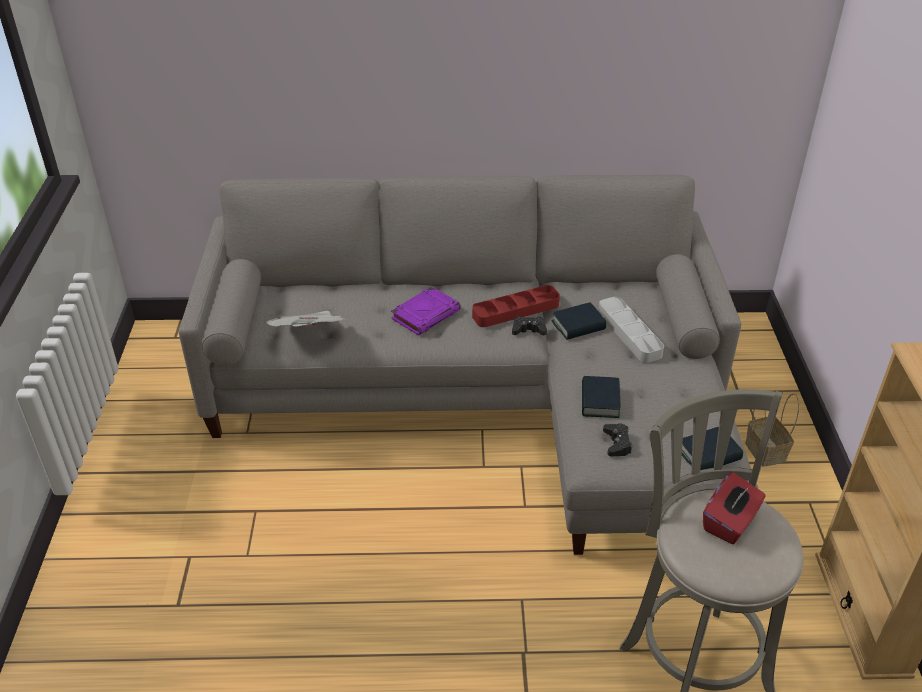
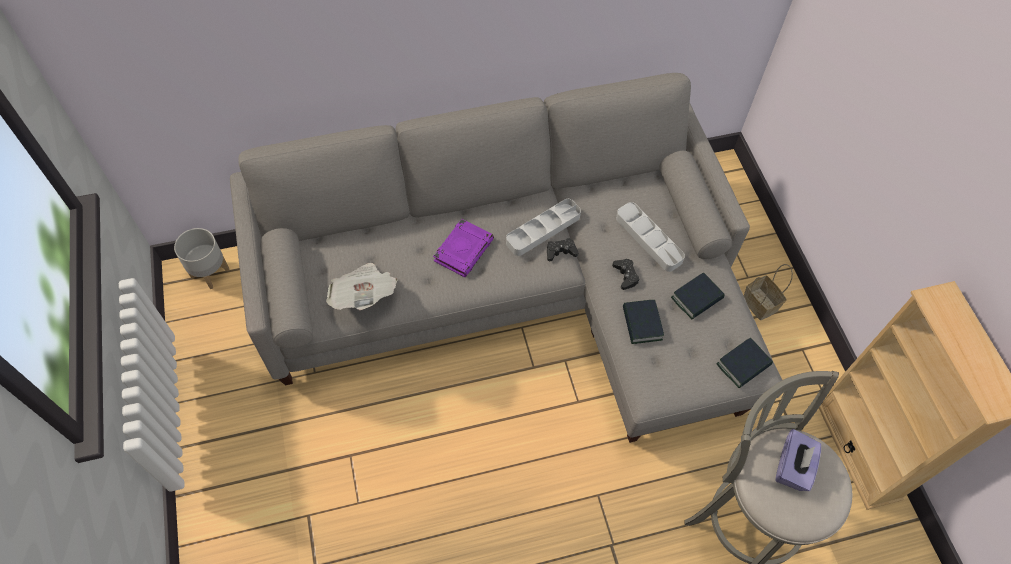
camera: 15 degrees left, 20 degrees up
red tray [472,285,560,327] -> grey tray [506,199,581,256]
book [551,302,606,340] -> book moved to [671,272,725,320]
black game controller [603,423,632,456] -> black game controller moved to [612,259,640,290]
red tissue box [703,472,765,544] -> purple tissue box [775,429,821,491]
none -> grey planter [174,228,229,289]

